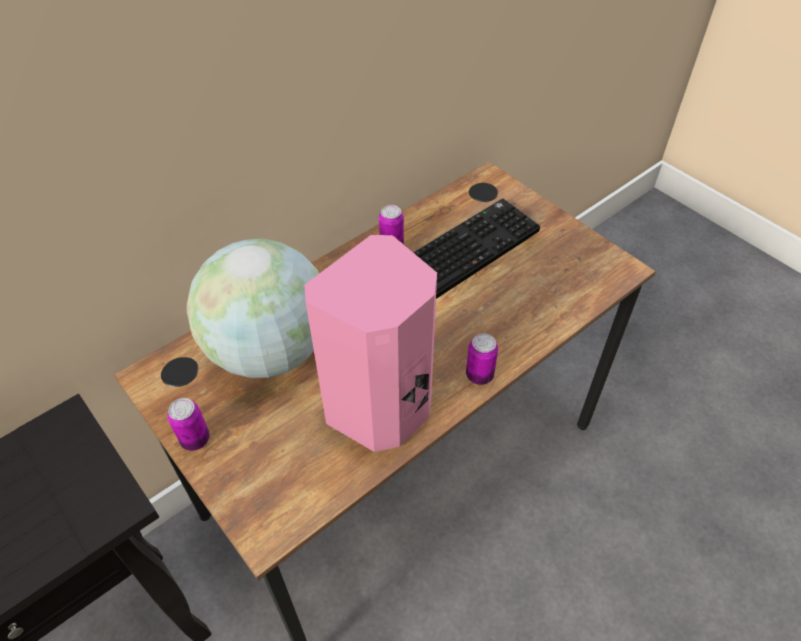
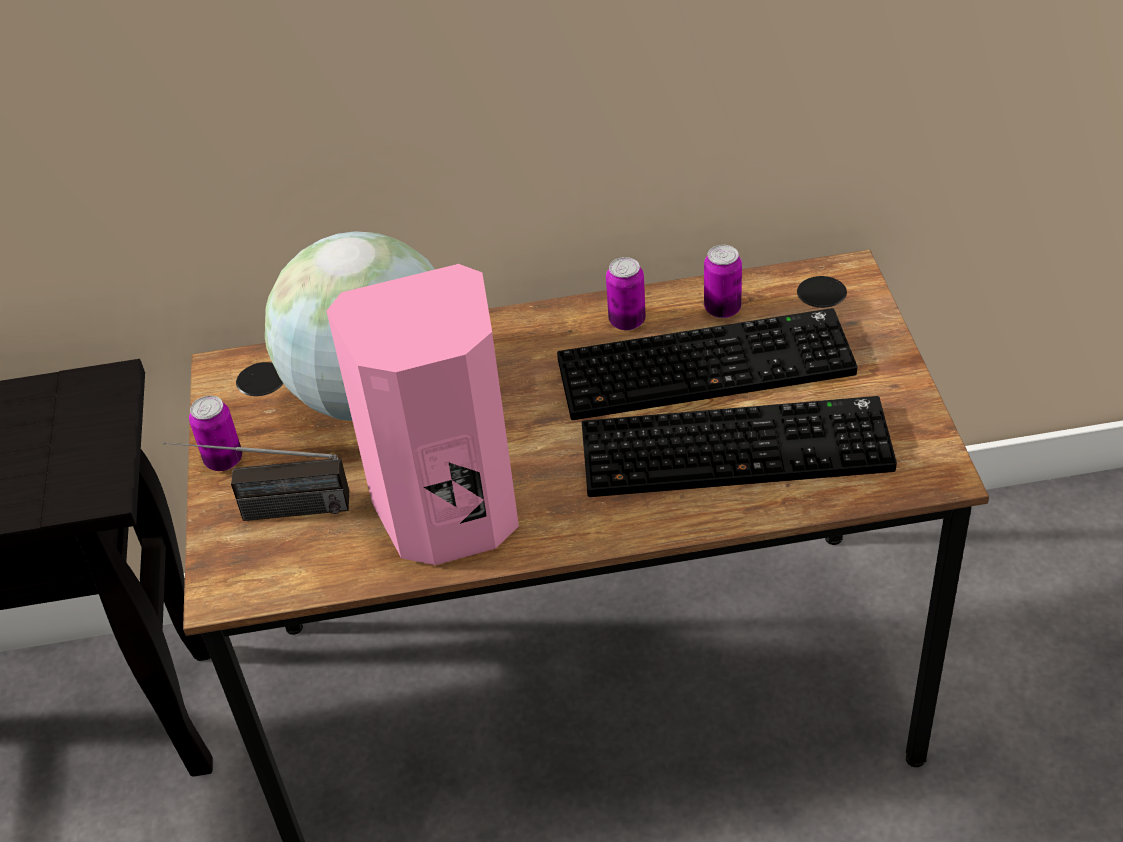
camera: 35 degrees right, 5 degrees down
can [466,333,498,385] -> can moved to [704,245,742,318]
none -> radio [164,442,349,521]
none -> keyboard [582,396,897,497]

